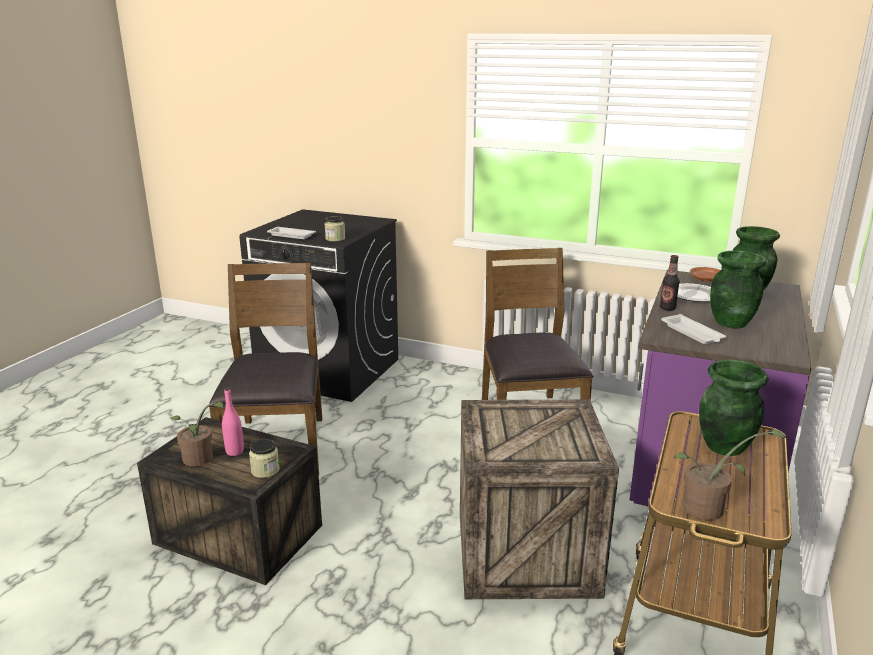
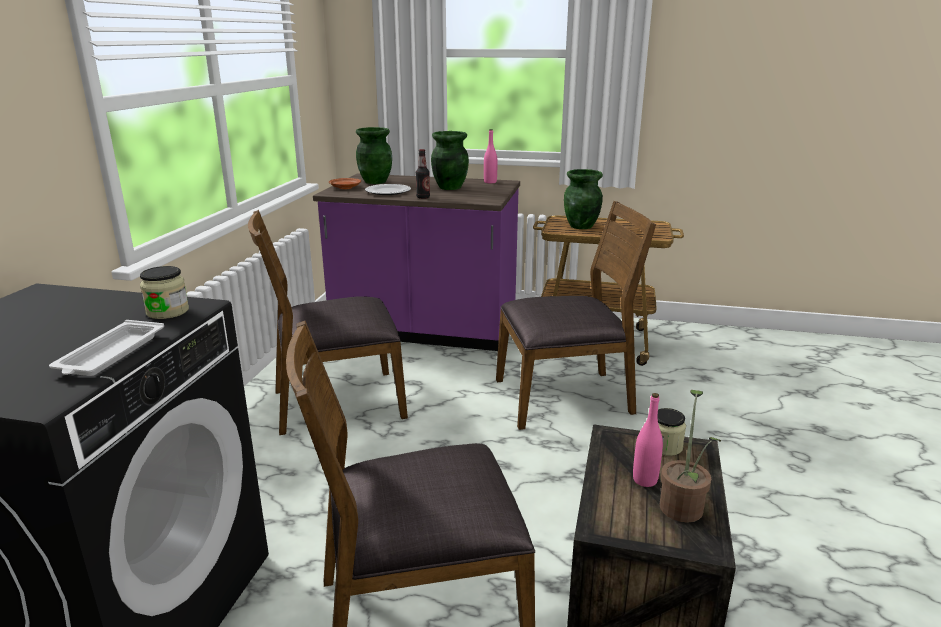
camera: 100 degrees left, 0 degrees up
crate [460,400,619,599] -> brown chair [496,201,656,430]
white tray [661,314,726,344] -> none
potted plant [674,429,787,520] -> none
none -> pink bottle [484,129,498,183]

